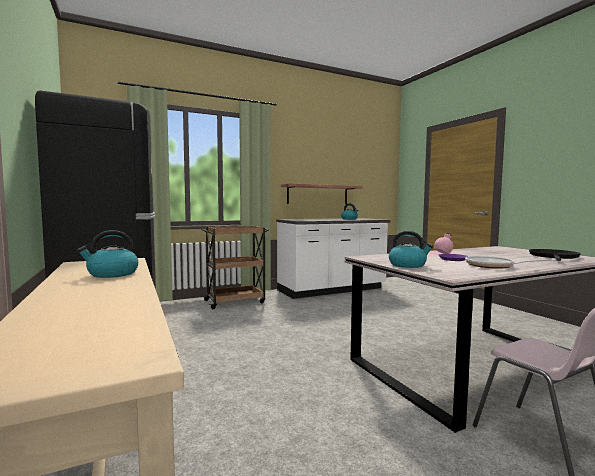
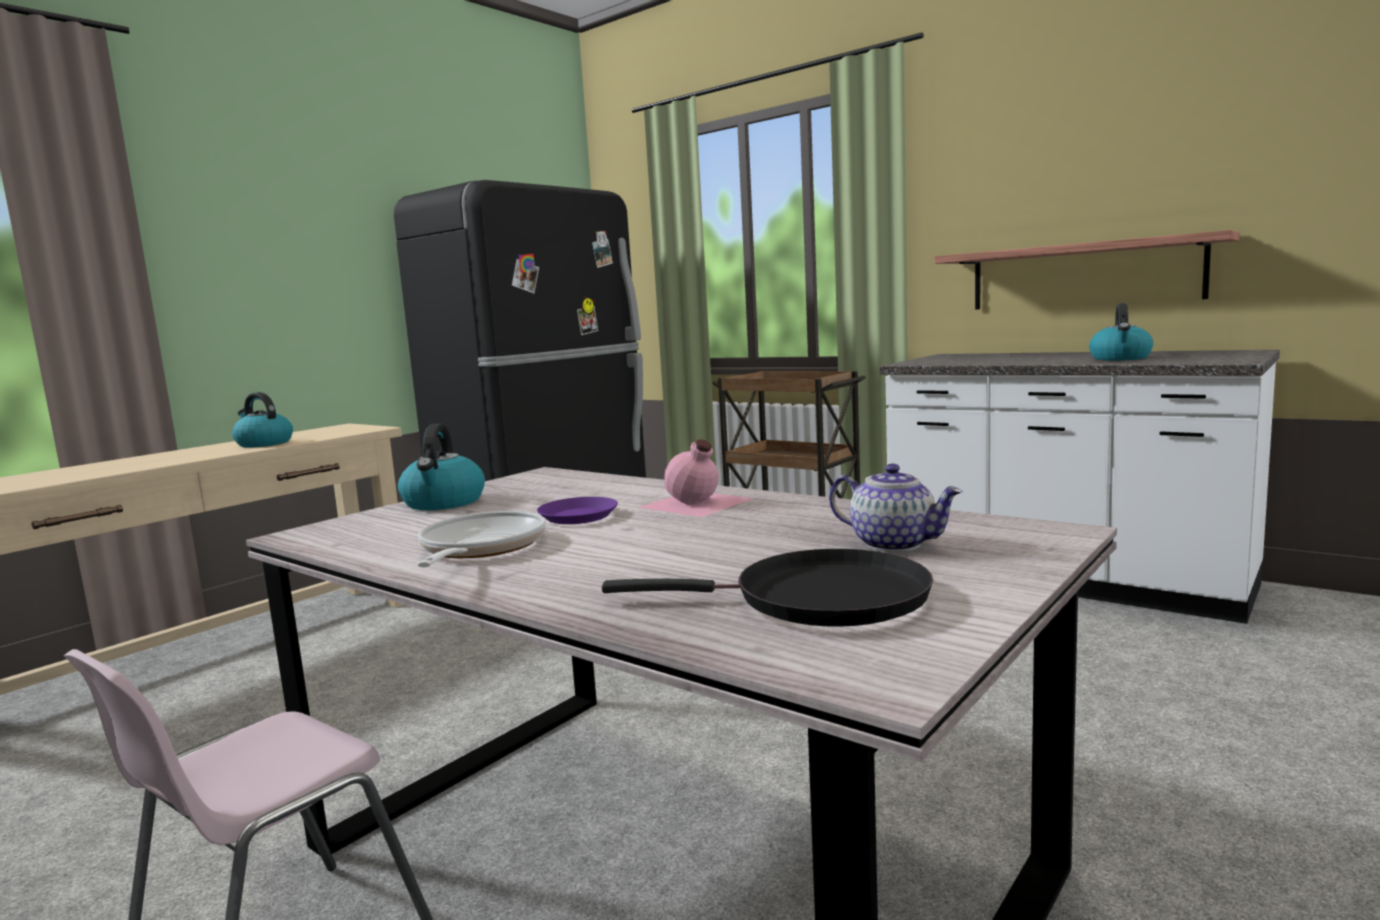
camera: 65 degrees right, 5 degrees up
none -> teapot [829,464,963,552]

